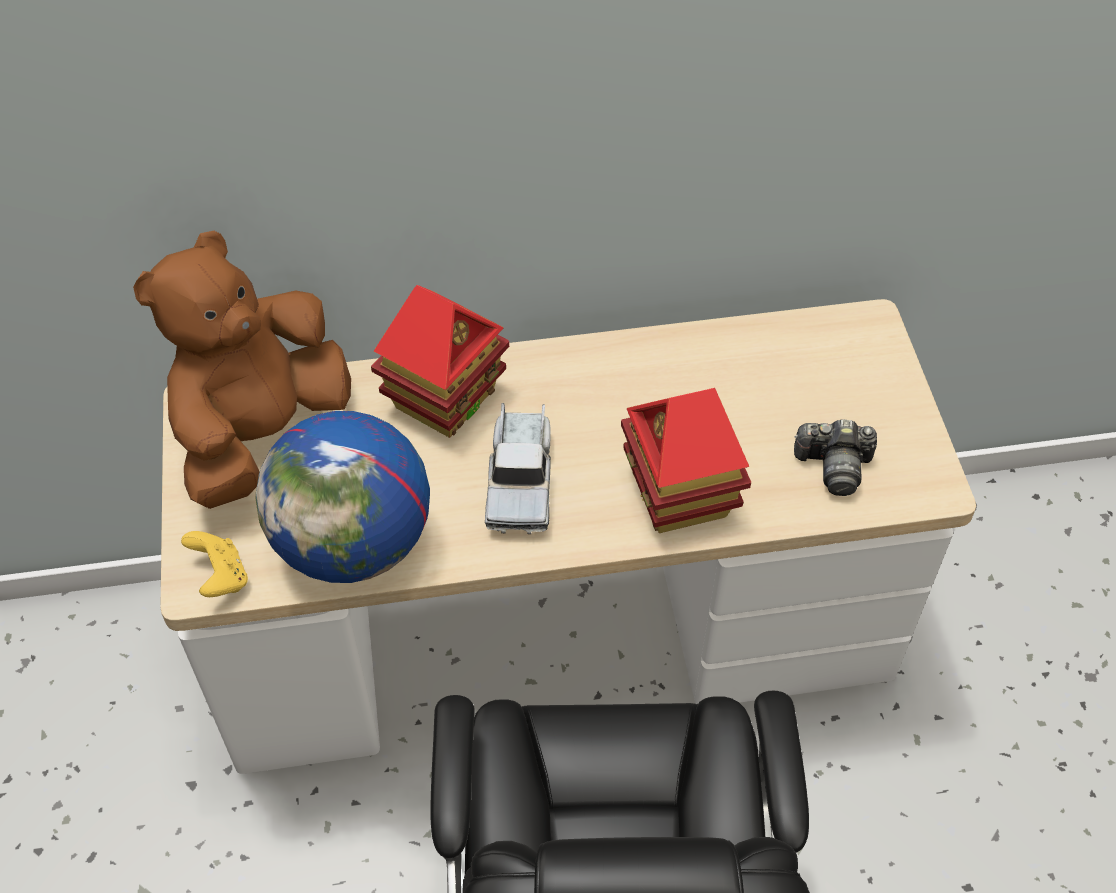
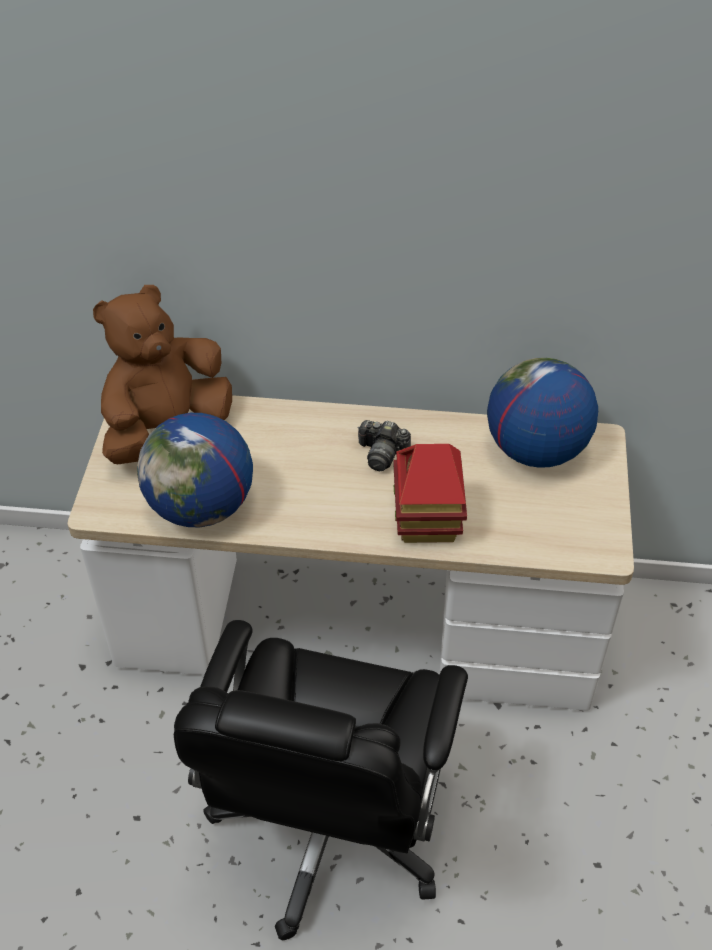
camera: 15 degrees right, 5 degrees down
yellow game controller [181,531,248,597] -> none
toy house [371,285,509,438] -> none
toy truck [485,403,551,534] -> none
camera [794,419,877,496] -> camera moved to [357,420,411,471]
none -> globe [487,358,598,468]

